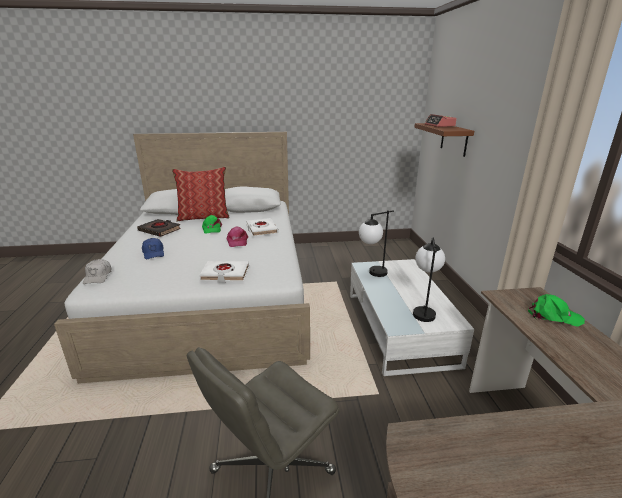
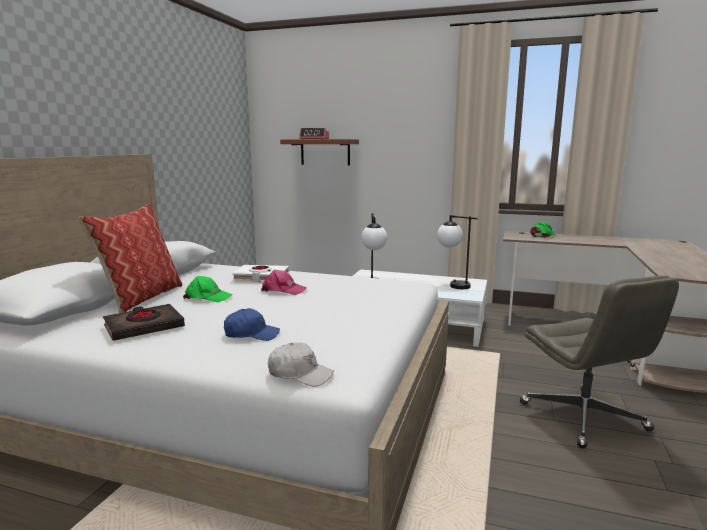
camera: 65 degrees left, 10 degrees down
white book [199,261,249,283] -> none

